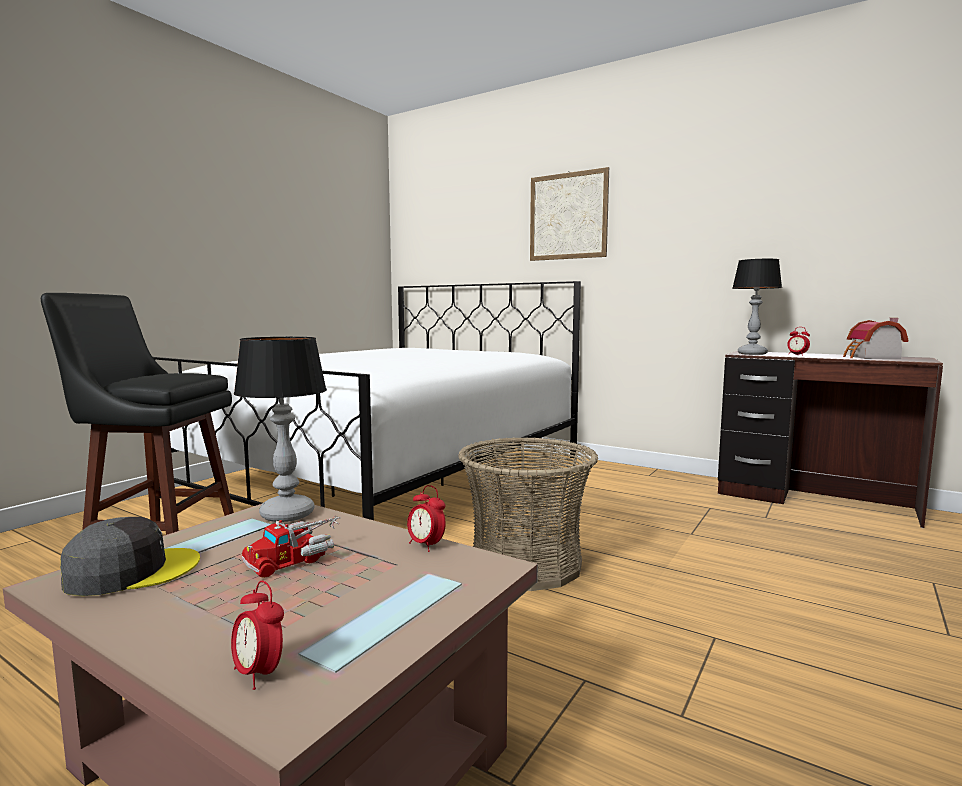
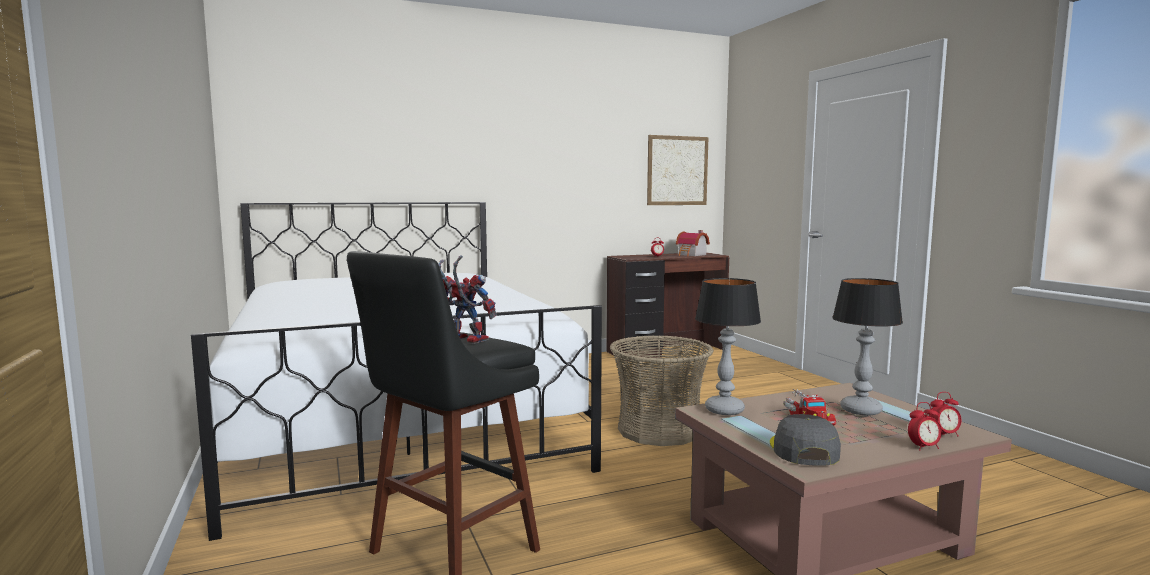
camera: 55 degrees left, 0 degrees up
alarm clock [407,485,446,552] -> alarm clock moved to [908,402,942,451]
picture [530,167,609,261] -> picture moved to [647,134,708,205]
table lamp [732,259,782,355] -> table lamp moved to [832,278,903,416]
none -> toy robot [438,255,497,344]

